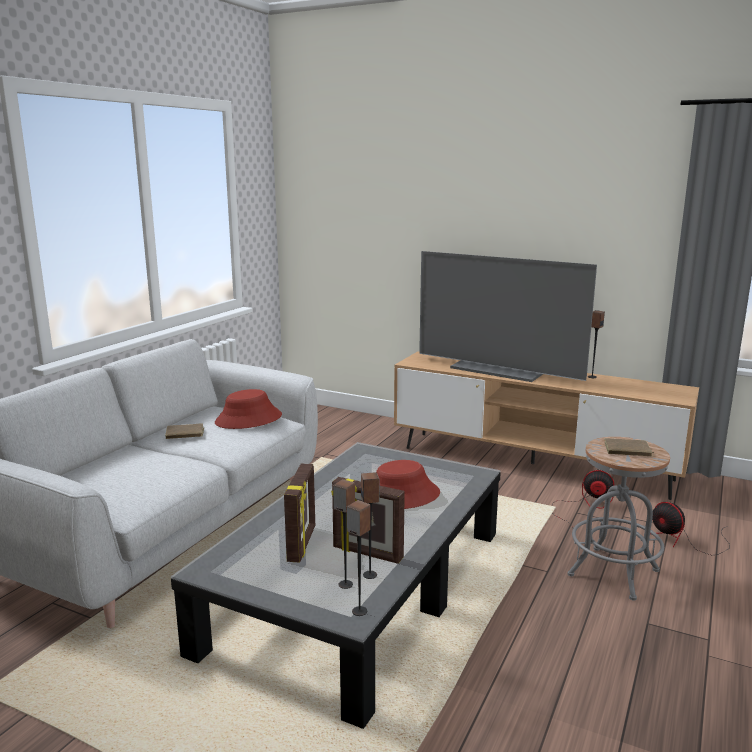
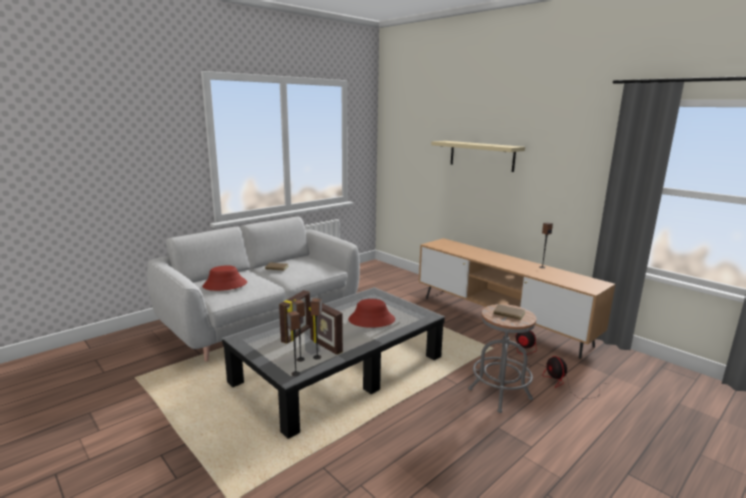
camera: 20 degrees right, 0 degrees up
red hat [215,389,282,429] -> red hat moved to [203,265,247,291]
television [419,251,597,382] -> none
none -> beige shelf [431,141,525,172]

